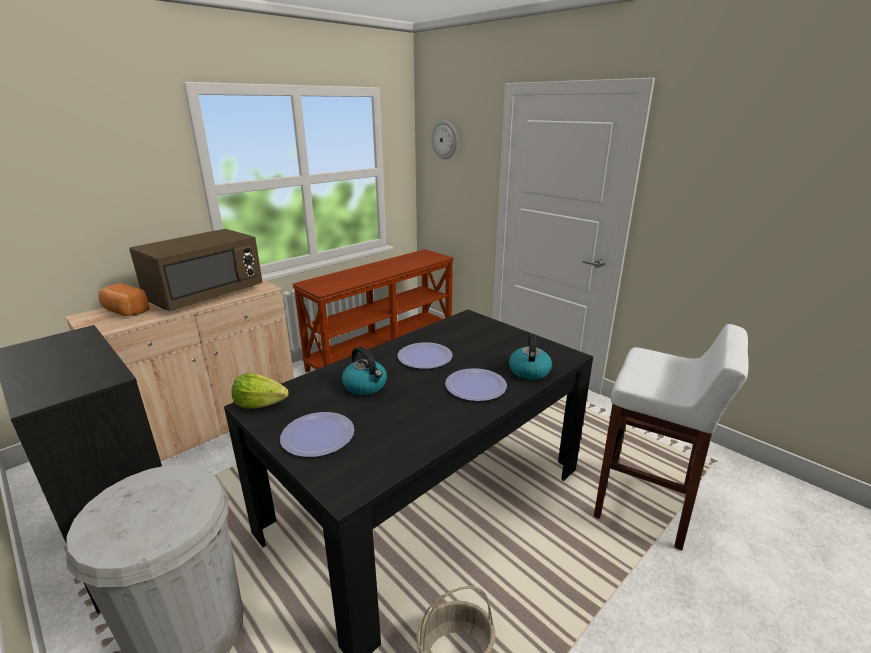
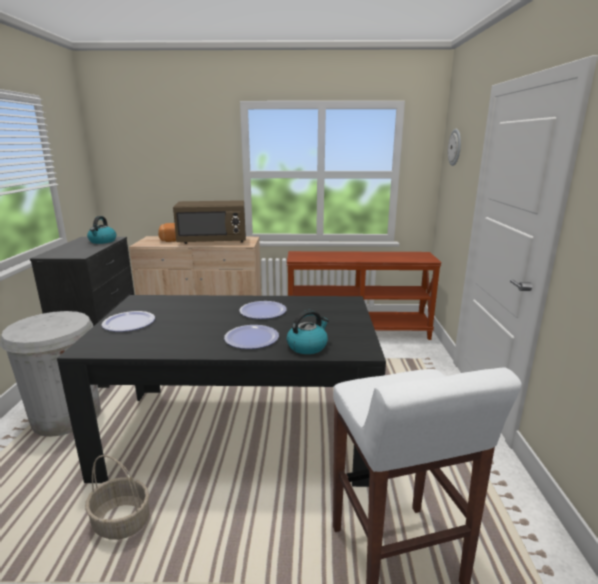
camera: 45 degrees right, 5 degrees down
lettuce [231,373,289,408] -> none
kettle [342,347,387,395] -> kettle moved to [87,216,116,244]

